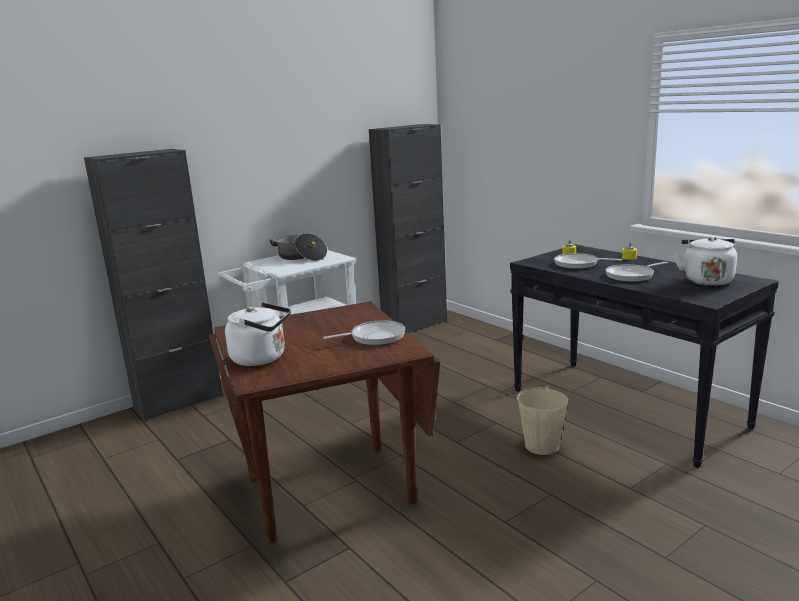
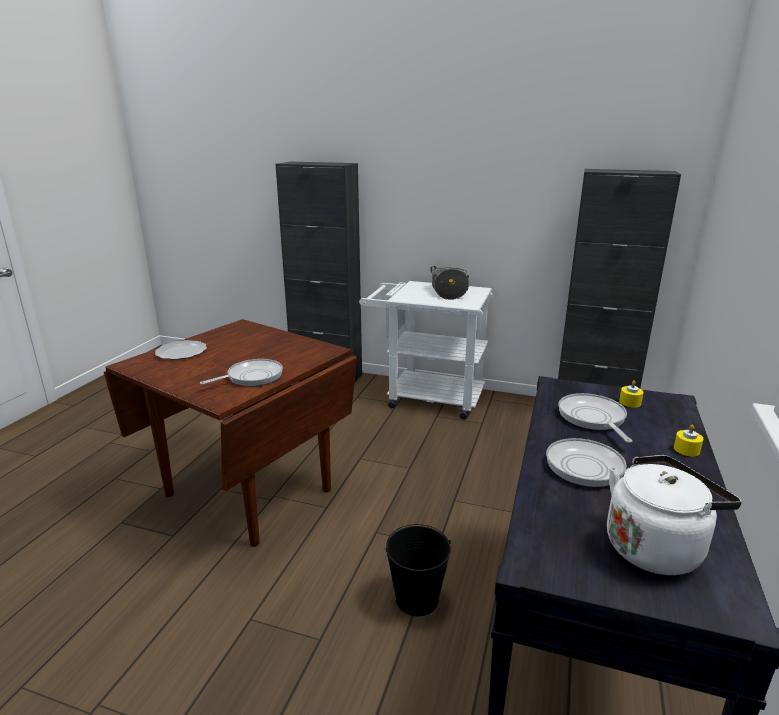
camera: 55 degrees right, 5 degrees up
white kettle [225,302,291,366] -> plate [155,340,207,360]
frying pan [323,320,405,345] -> frying pan turned 75 degrees counterclockwise [200,359,283,386]
beige bucket [517,386,568,455] -> black bucket [385,524,451,616]

